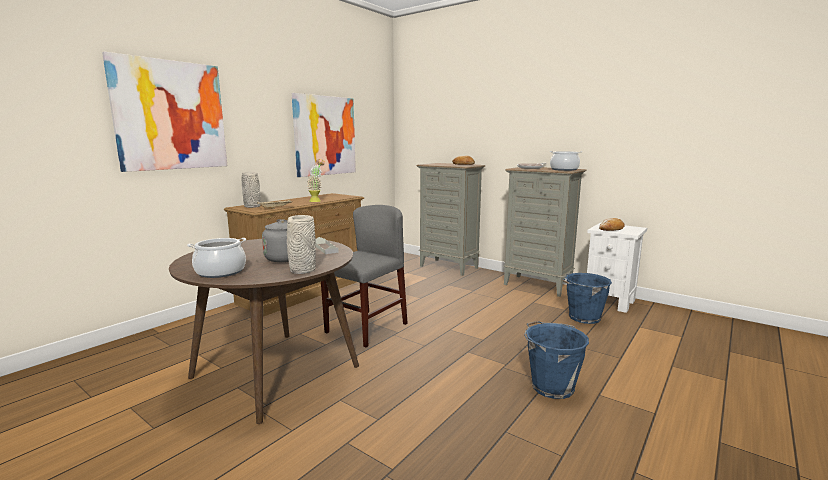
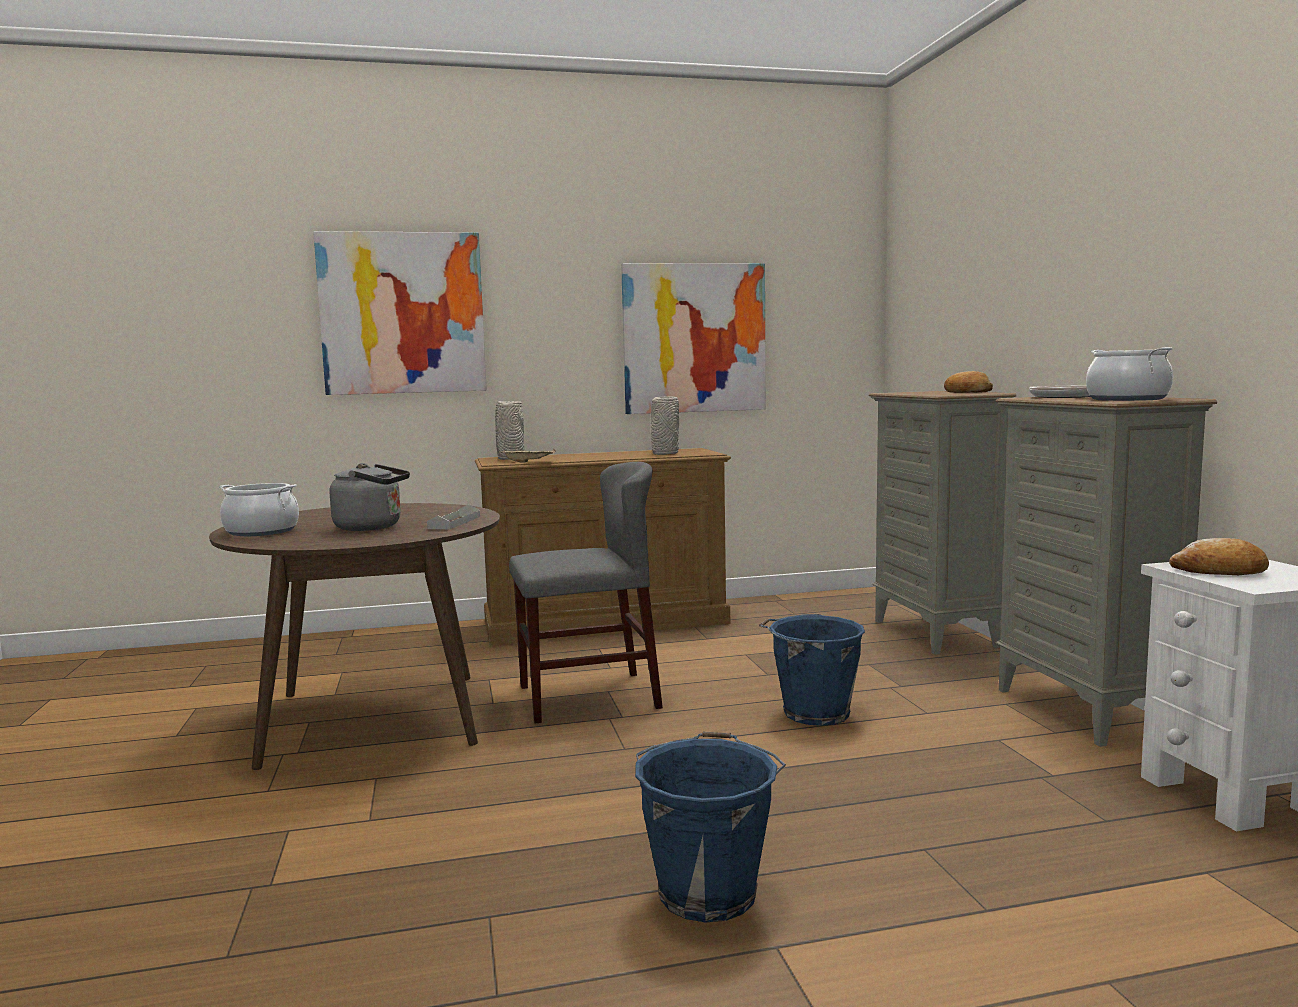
camera: 40 degrees right, 5 degrees down
grey vase [287,215,316,274] -> grey vase moved to [651,396,679,455]
potted plant [307,159,325,202] -> none
blue bucket [562,273,612,324] -> blue bucket moved to [759,614,865,726]

